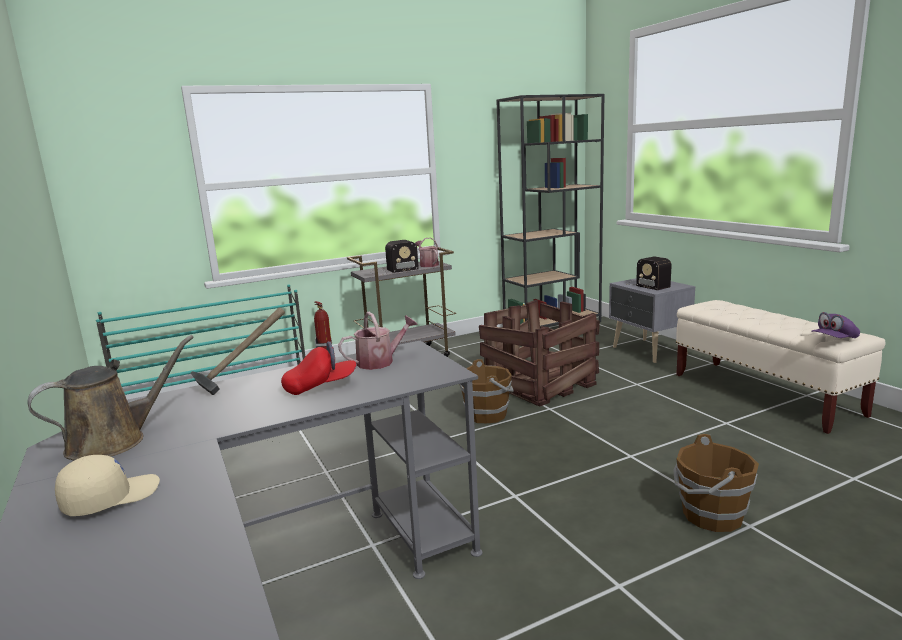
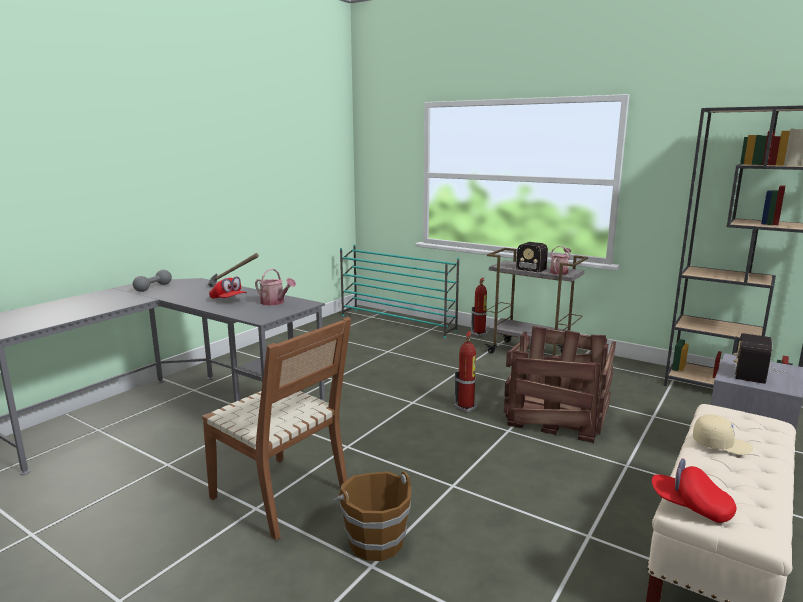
camera: 60 degrees right, 0 degrees up
brown watering can [28,335,194,460] -> grey dumbbell [133,270,172,292]
beige cap [55,455,160,516] -> beige cap moved to [693,414,753,455]
brown bucket [459,359,514,423] -> fire extinguisher [454,331,478,413]
purple cap [812,312,860,338] -> red cap [652,458,736,523]
none -> chair [202,317,351,540]

